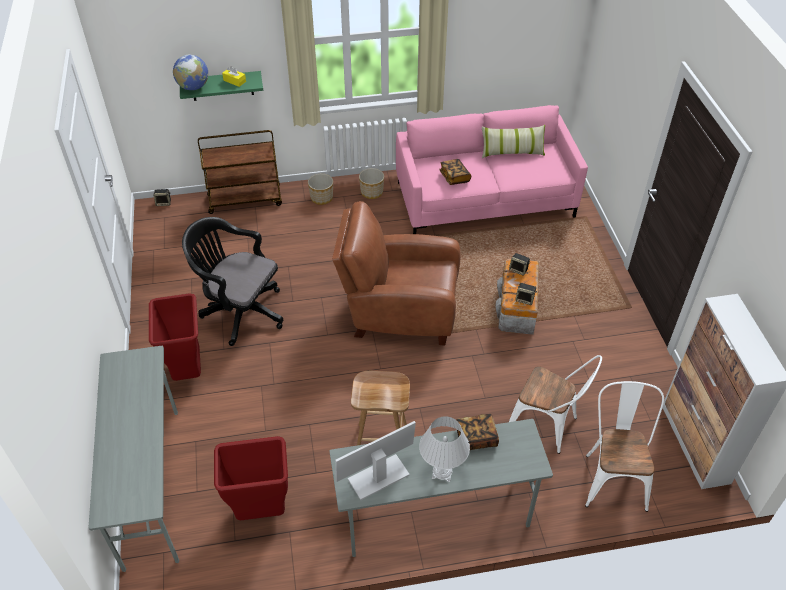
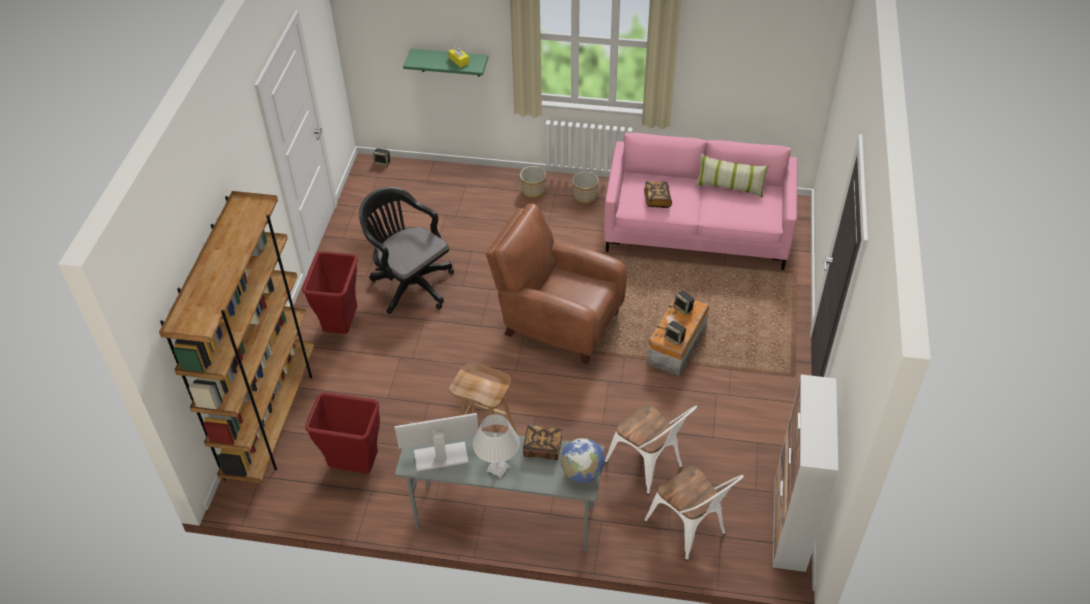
camera: 20 degrees right, 0 degrees up
grey desk [89,346,179,572] -> brown bookcase [159,191,315,484]
globe [173,55,208,90] -> globe moved to [561,438,605,483]
brown cart [198,130,282,214] -> none
white chair [585,381,664,512] -> white chair turned 120 degrees clockwise [644,466,744,561]

